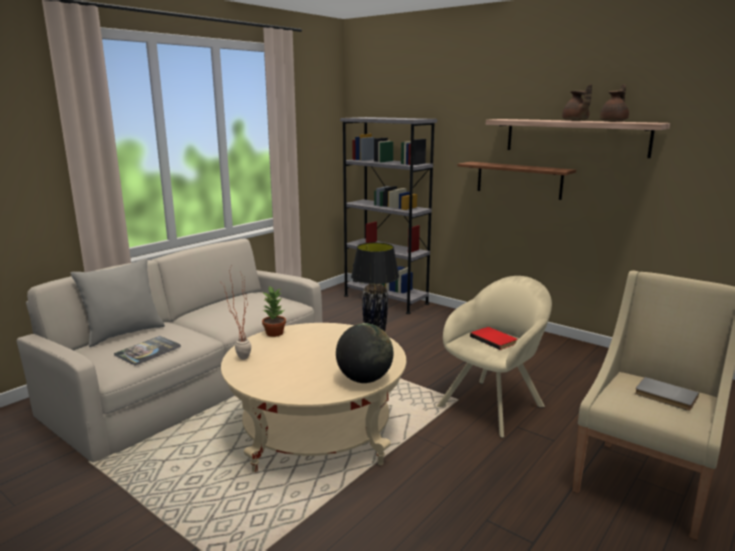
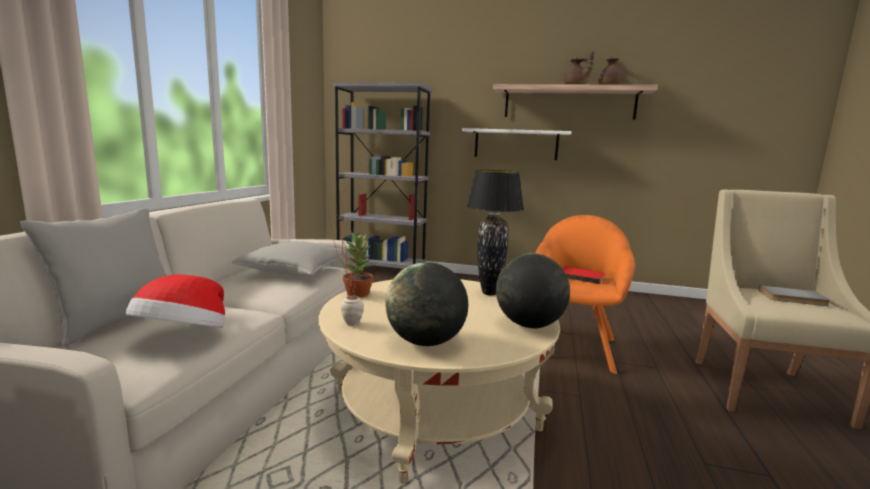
camera: 25 degrees left, 5 degrees down
book [114,336,181,366] -> hat [125,275,225,328]
beige armchair [437,276,552,438] -> orange armchair [536,215,635,375]
brown shelf [457,162,576,200] -> white shelf [462,128,572,160]
none -> grey pillow [232,241,346,276]
none -> globe [385,262,468,346]

